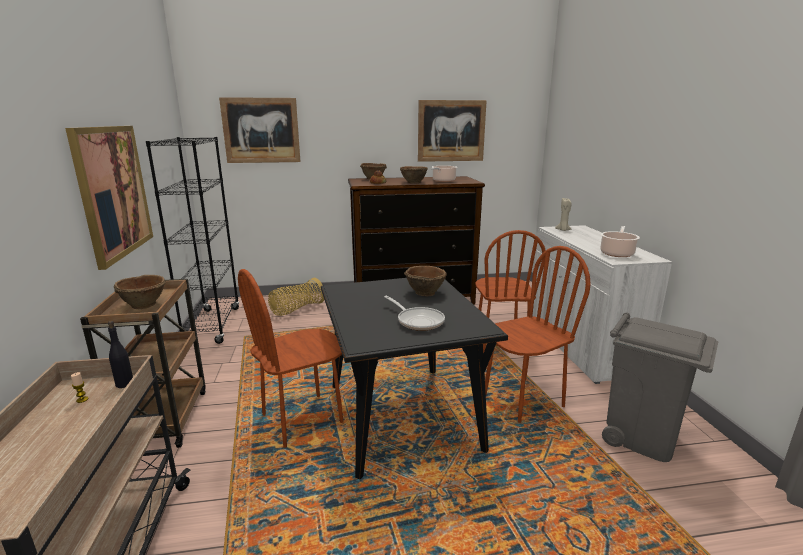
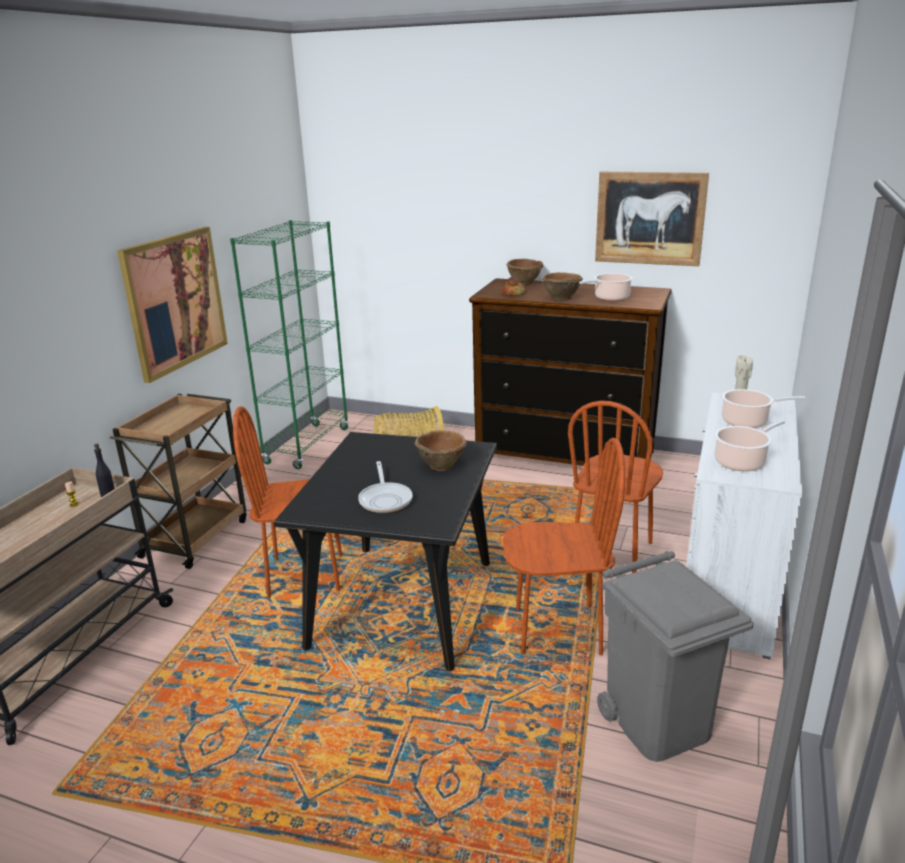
camera: 30 degrees right, 5 degrees up
brown bowl [114,275,166,309] -> none
black bookcase [146,137,240,344] -> green bookcase [230,220,349,469]
picture [219,97,301,163] -> none
none -> cooking pot [722,389,806,428]

